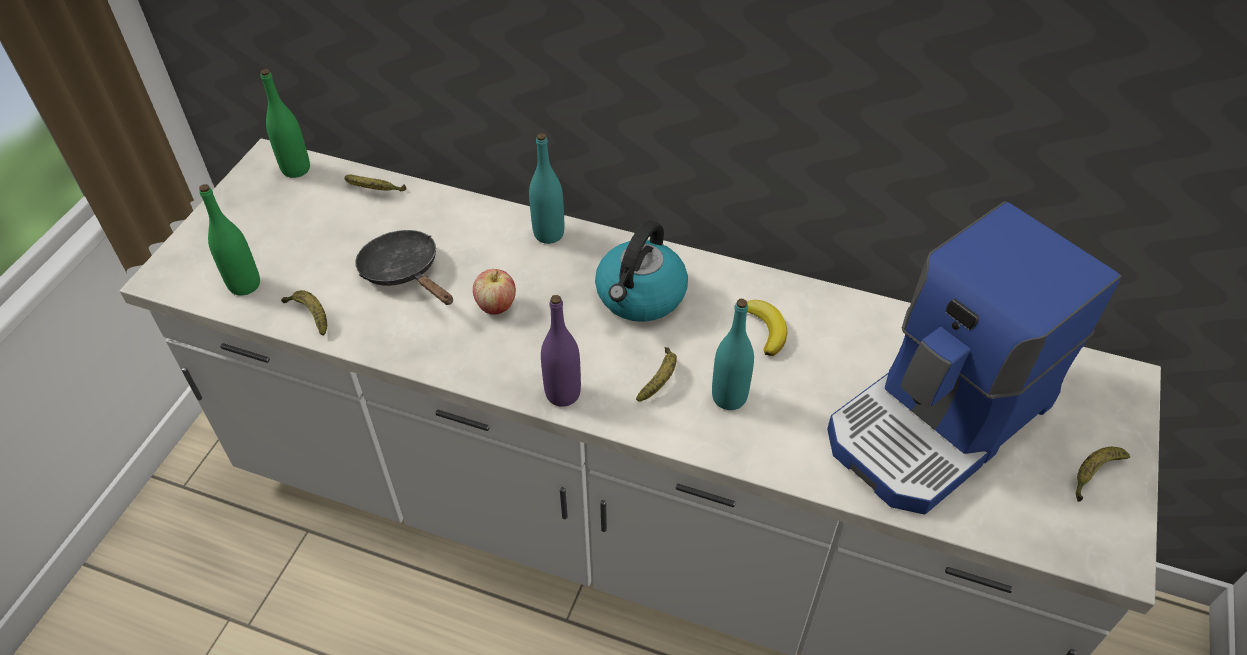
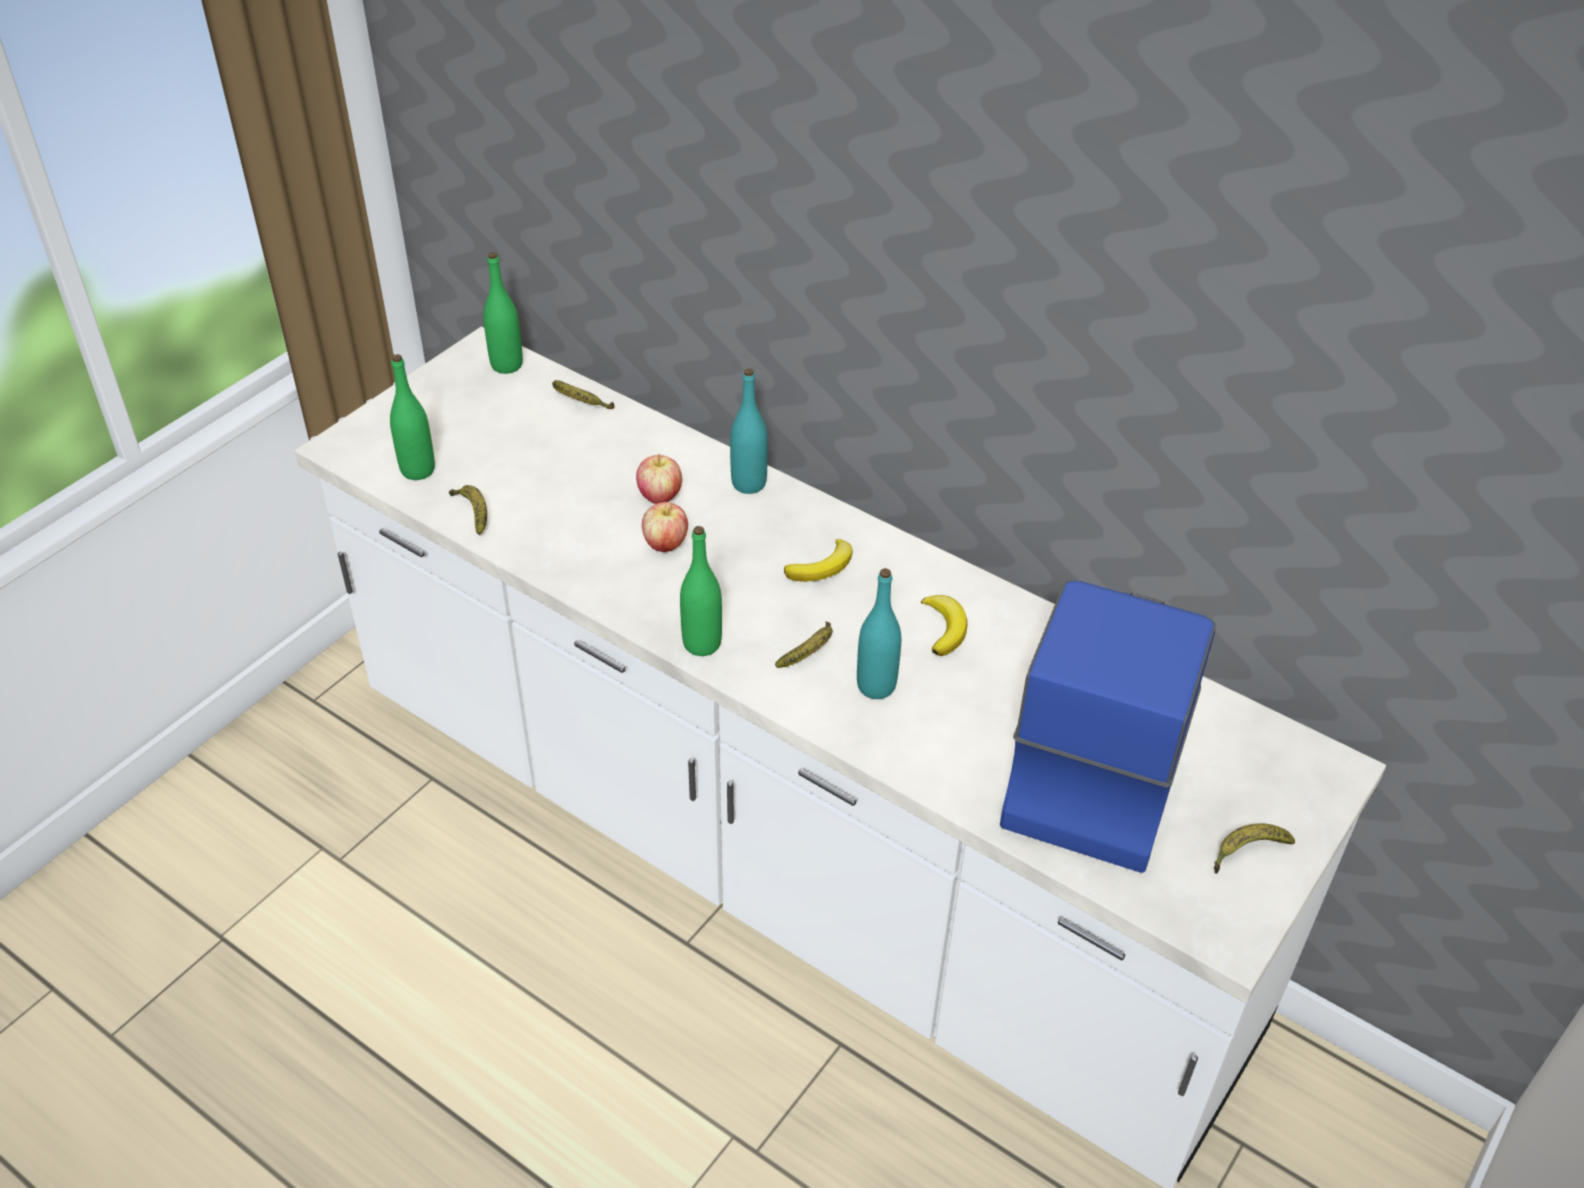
camera: 15 degrees right, 5 degrees down
black frying pan [355,230,453,305] -> none
purple bottle [541,295,581,407] -> green bottle [680,526,722,656]
kettle [595,220,688,322] -> banana [784,539,853,582]
coffee machine [827,201,1122,514] -> coffee machine turned 135 degrees clockwise [1000,580,1216,873]
none -> apple [636,454,682,504]

